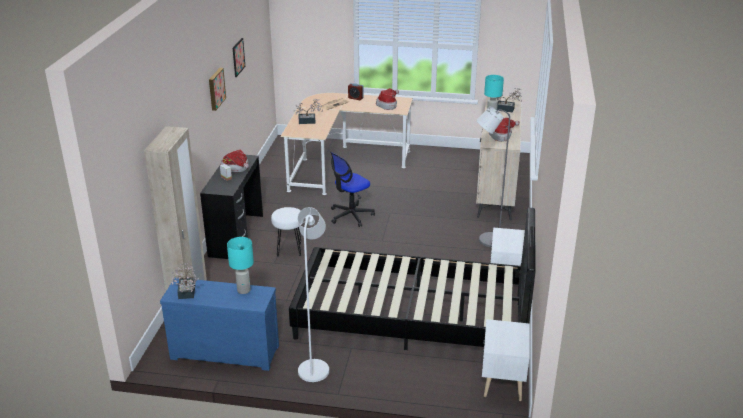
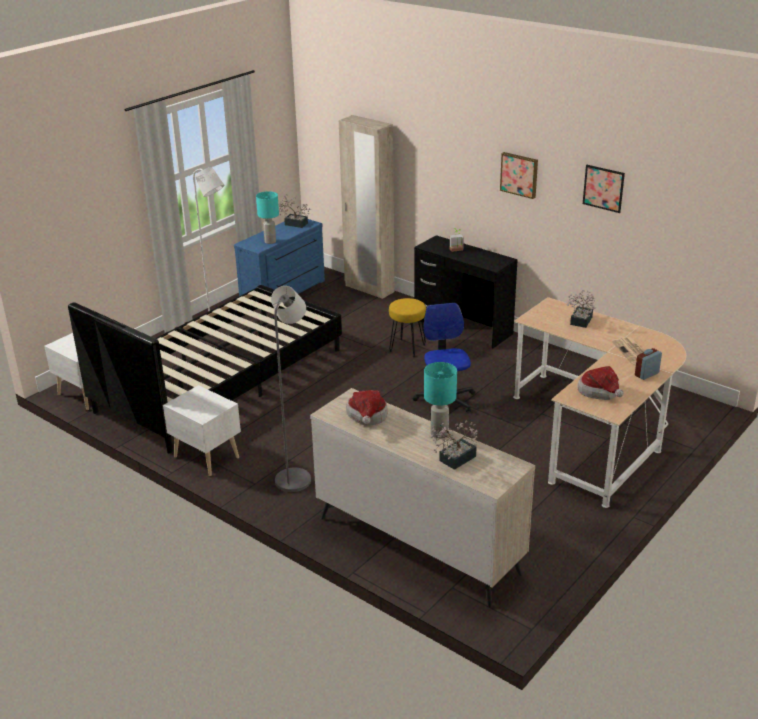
camera: 120 degrees right, 0 degrees up
hat [221,150,249,172] -> none
white stool [271,207,304,257] -> yellow stool [389,298,426,357]

